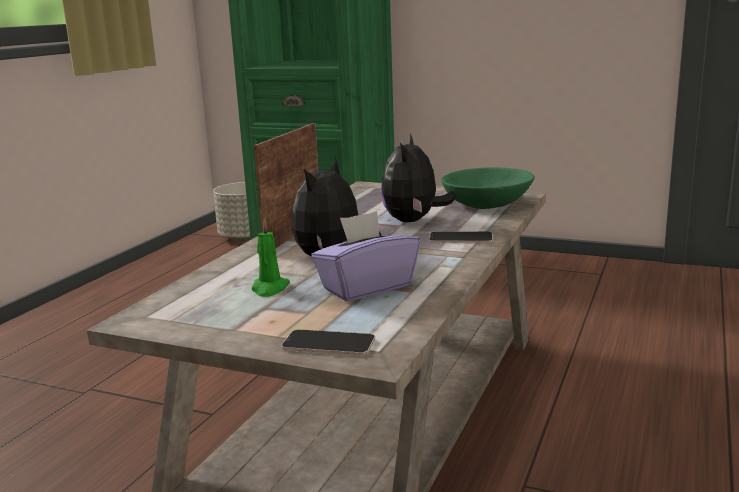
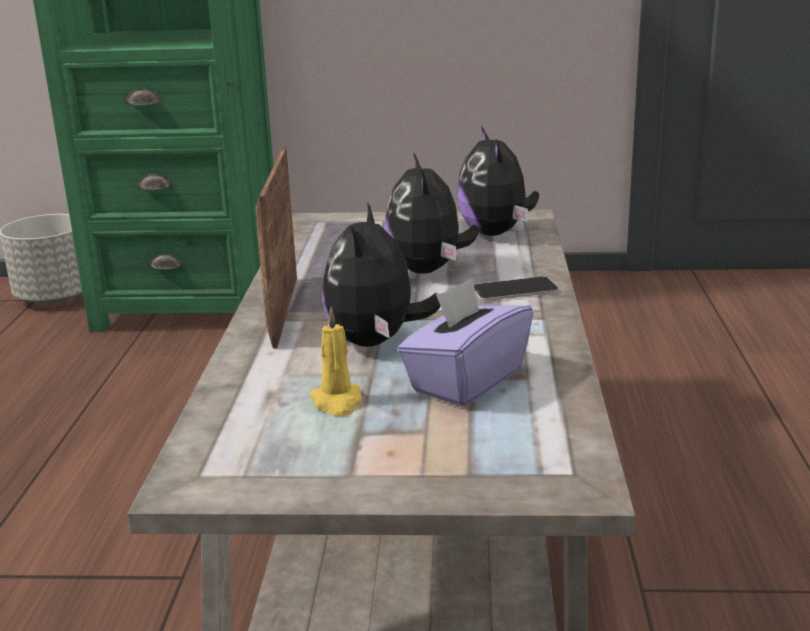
camera: 20 degrees left, 5 degrees up
green candle [252,218,290,297] -> yellow candle [310,307,362,416]
phone [281,329,375,355] -> none
green bowl [441,167,535,209] -> plush toy [457,126,539,236]

